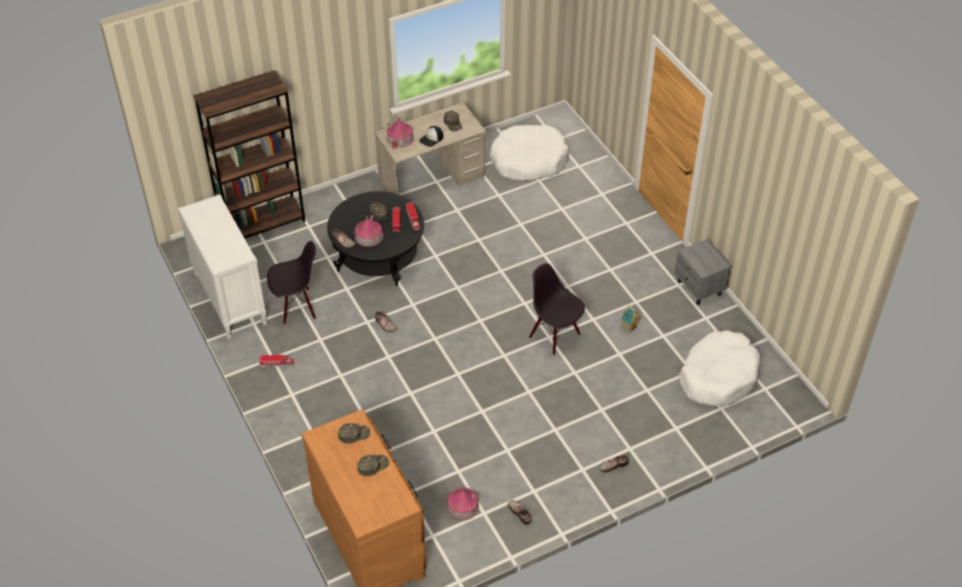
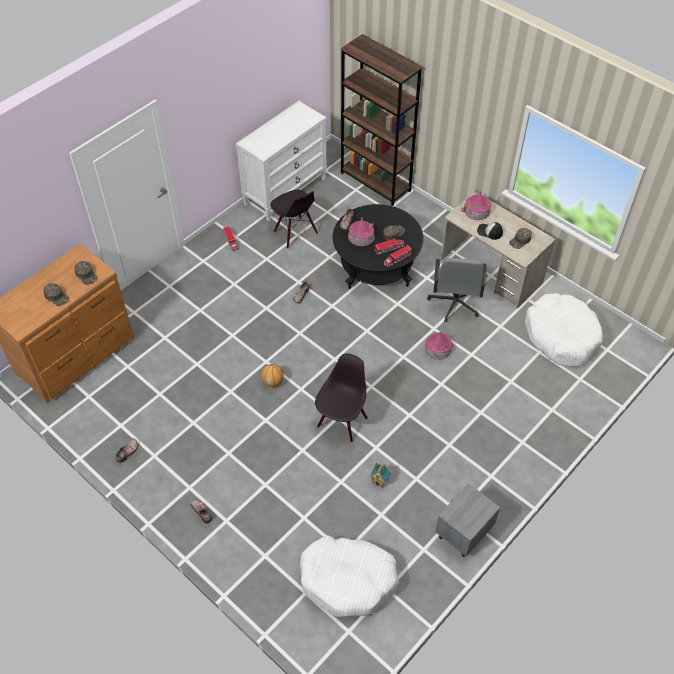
camera: 70 degrees right, 5 degrees up
toy house [447,487,479,520] -> toy house moved to [424,331,454,360]
none -> basketball [261,364,284,387]
none -> grey office chair [427,258,487,322]

